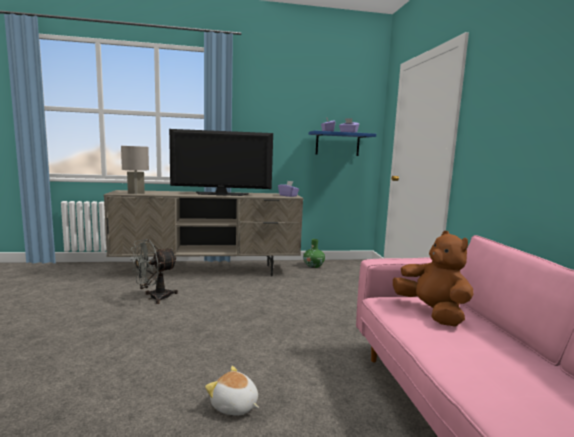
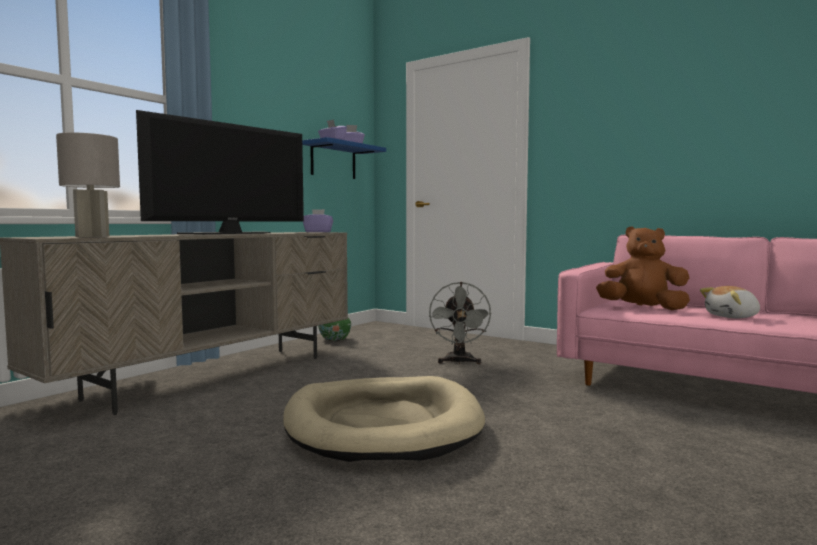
camera: 45 degrees left, 5 degrees down
grey fan [131,239,178,304] -> grey fan moved to [429,282,492,364]
plush toy [205,366,259,416] -> plush toy moved to [700,286,760,318]
none -> beige dog bed [283,376,485,462]

